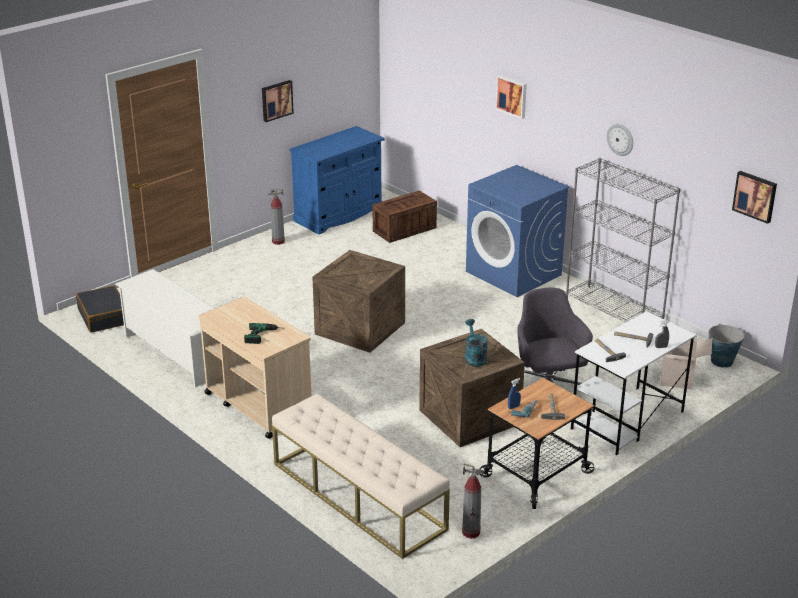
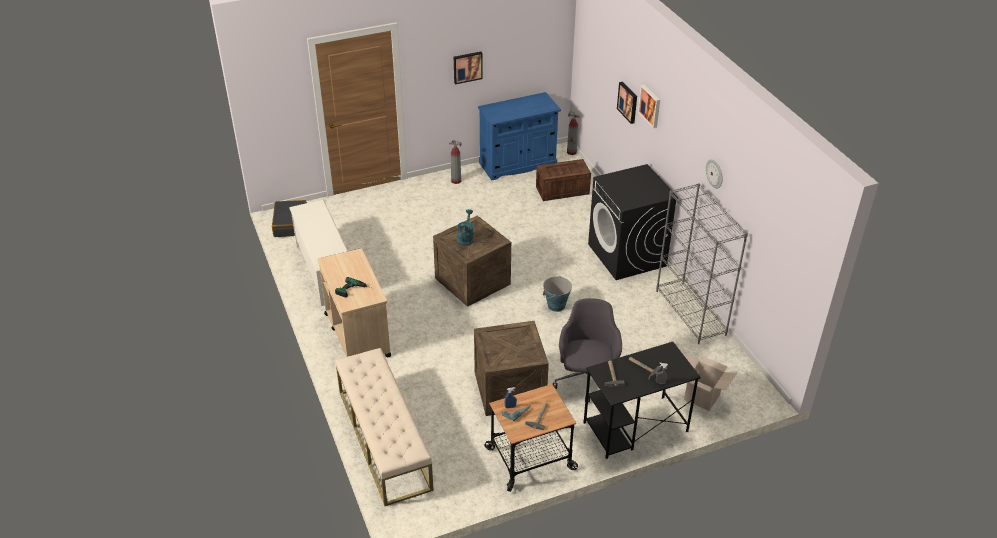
camera: 20 degrees right, 10 degrees up
fire extinguisher [462,464,484,539] -> fire extinguisher moved to [567,111,580,155]
turquoise watering can [465,319,488,367] -> turquoise watering can moved to [457,209,474,246]
blue washing machine [466,165,570,297] -> black washing machine [588,164,678,280]
white desk [571,311,696,455] -> black desk [584,342,701,459]
bucket [708,324,744,368] -> bucket moved to [543,276,572,312]
picture [732,171,777,224] -> picture moved to [617,82,637,124]

